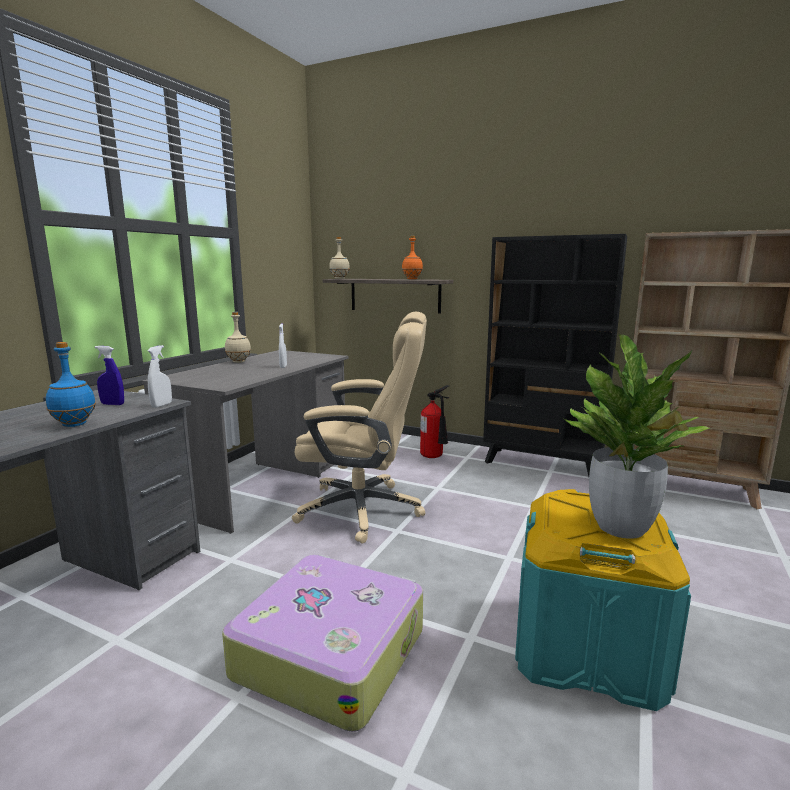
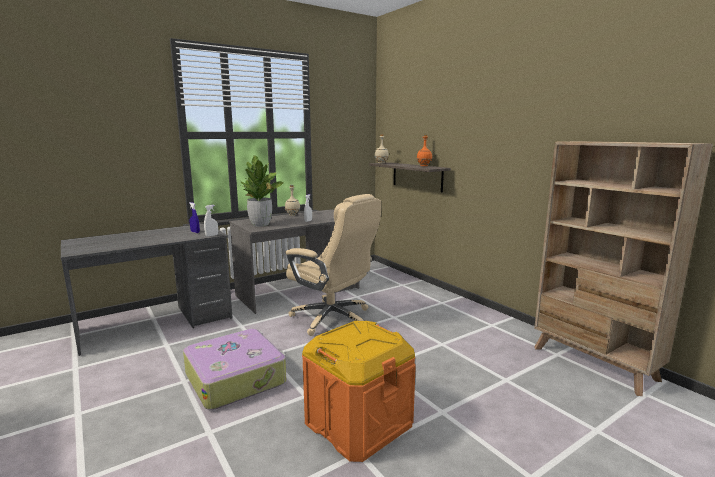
camera: 30 degrees right, 0 degrees up
blue bottle [46,342,96,427] -> none
fire extinguisher [420,385,449,458] -> none
black bookcase [483,234,627,477] -> none
turquoise storage box [515,489,691,711] -> orange storage box [302,321,416,462]
potted plant [564,334,711,539] -> potted plant moved to [239,155,283,227]

